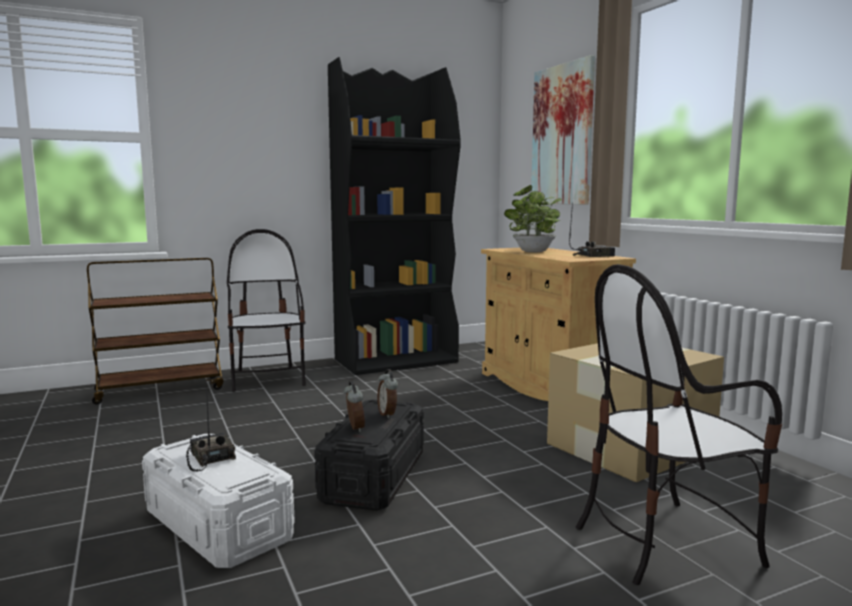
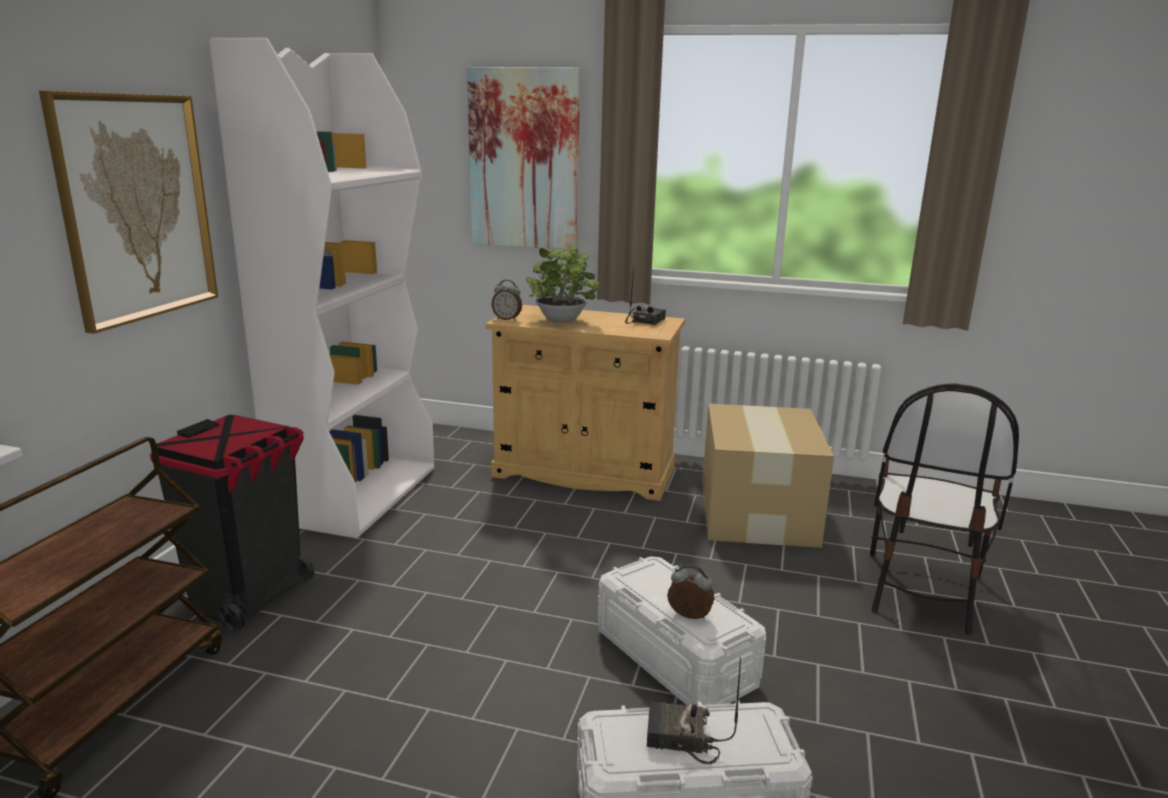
camera: 50 degrees left, 10 degrees up
chair [227,229,306,392] -> black trash can [150,415,314,631]
black storage box [314,400,424,511] -> white storage box [598,556,766,705]
black bookcase [328,57,461,375] -> white bookcase [209,38,435,538]
alarm clock [377,369,398,419] -> alarm clock moved to [492,280,522,321]
none -> picture [39,91,218,334]

